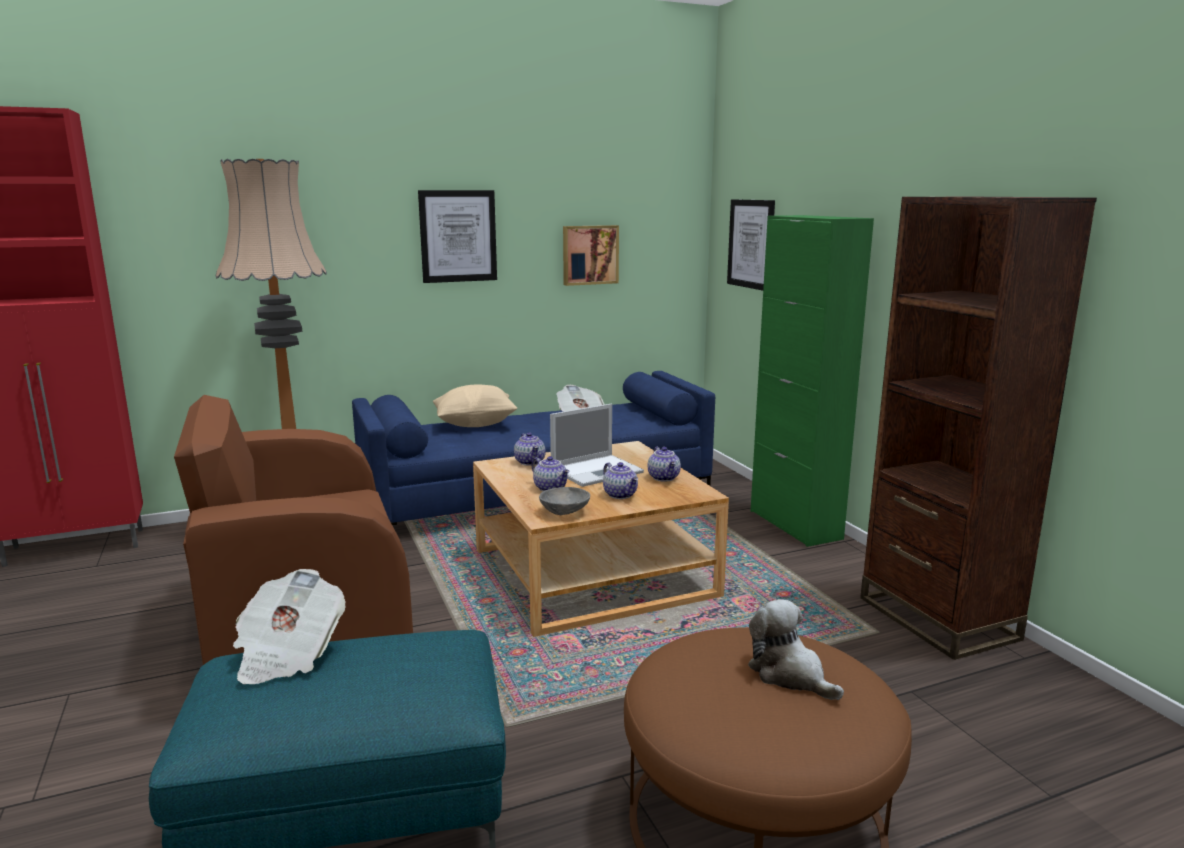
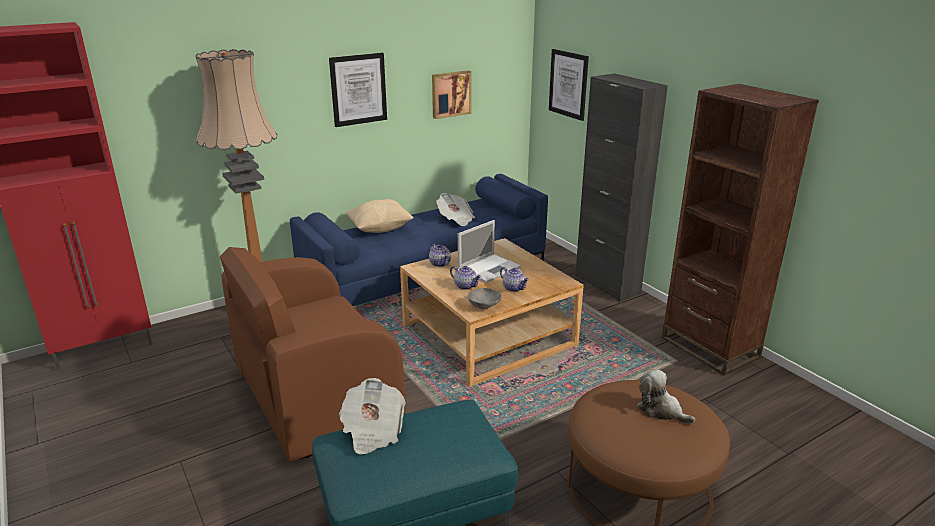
camera: 10 degrees left, 10 degrees up
teapot [648,447,681,482] -> none
green cabinet [751,215,874,547] -> black cabinet [575,73,668,302]

